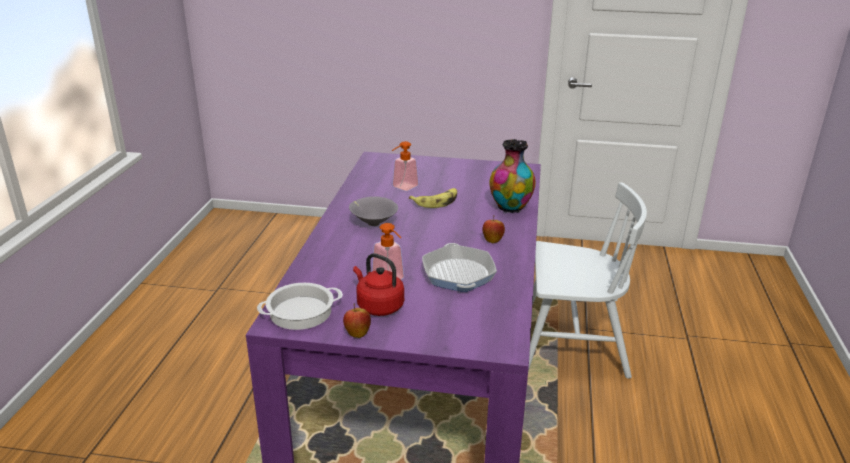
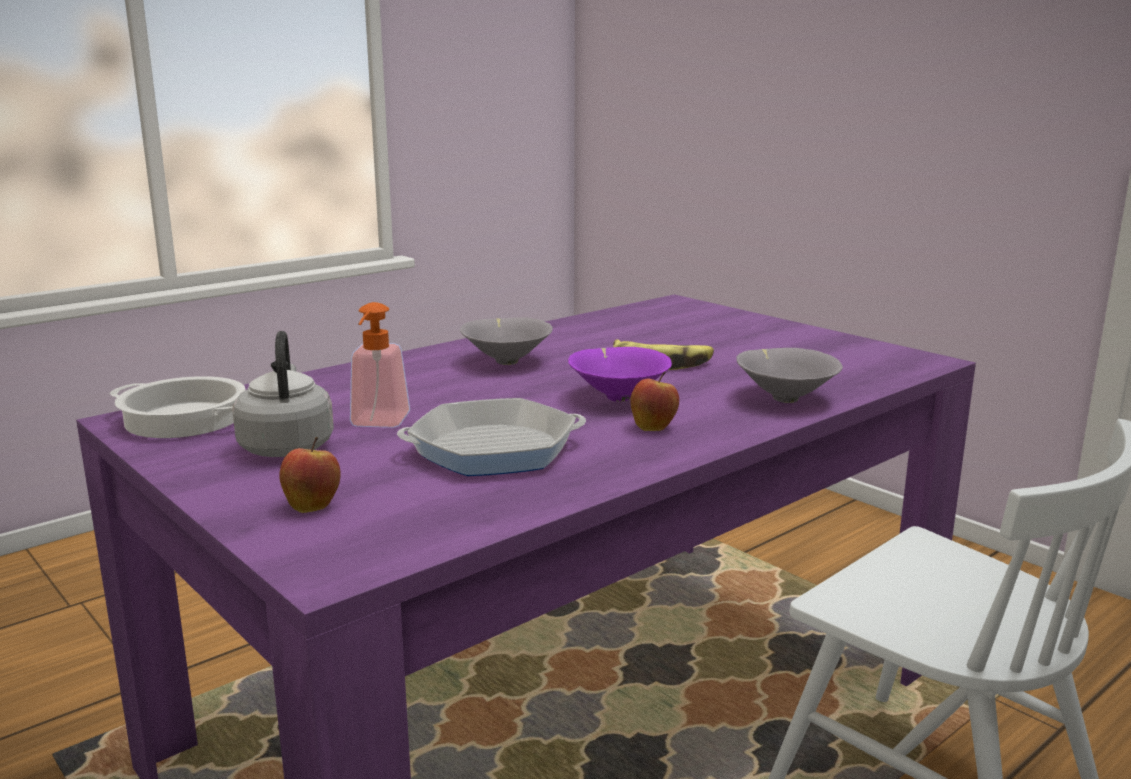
camera: 40 degrees right, 10 degrees down
apple [343,303,371,338] -> apple moved to [279,437,341,513]
red kettle [353,253,404,316] -> grey kettle [232,331,334,457]
soap dispenser [392,141,419,191] -> none
frying pan [422,243,497,292] -> frying pan turned 45 degrees clockwise [397,398,586,476]
vase [489,139,536,213] -> grey bowl [736,348,843,403]
none -> purple bowl [568,347,672,402]

